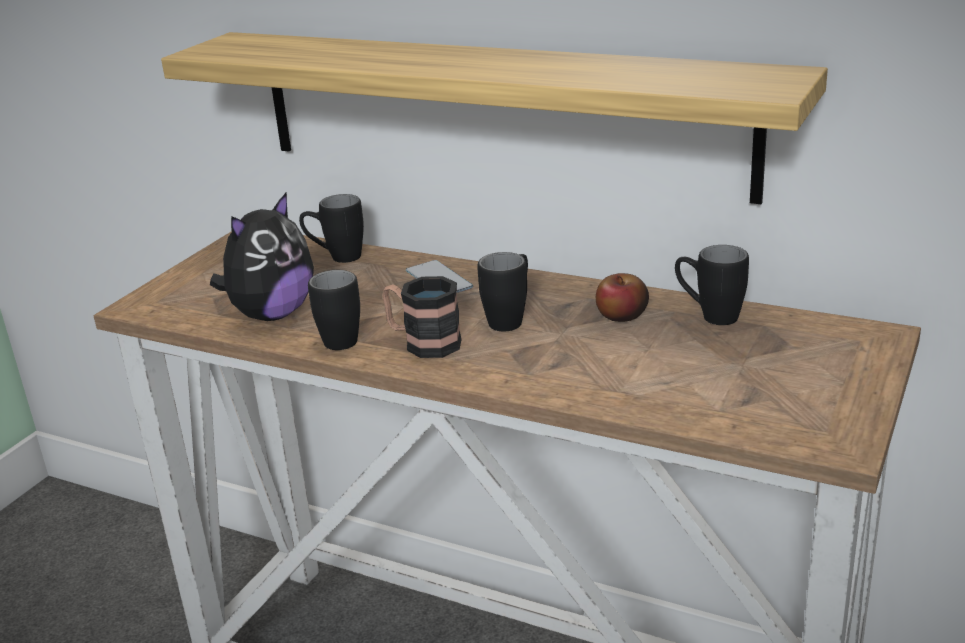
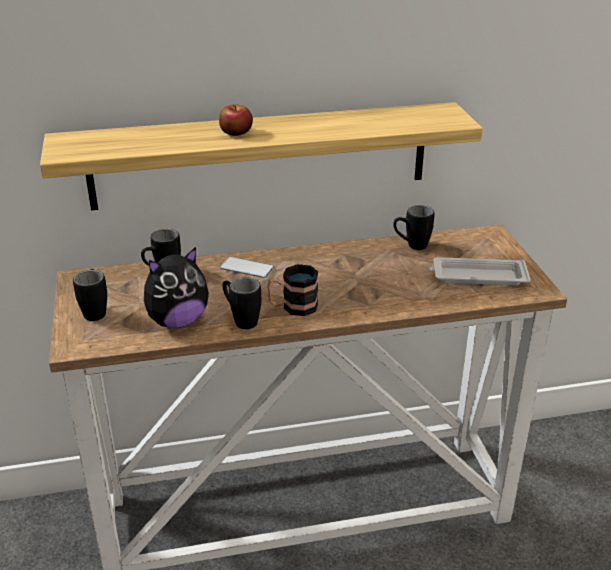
camera: 40 degrees left, 5 degrees up
plush toy [210,192,314,321] -> plush toy turned 60 degrees clockwise [144,247,209,328]
black mug [478,252,528,331] -> black mug moved to [73,269,107,321]
apple [596,273,649,322] -> apple moved to [219,105,253,136]
none -> white tray [430,257,531,285]

